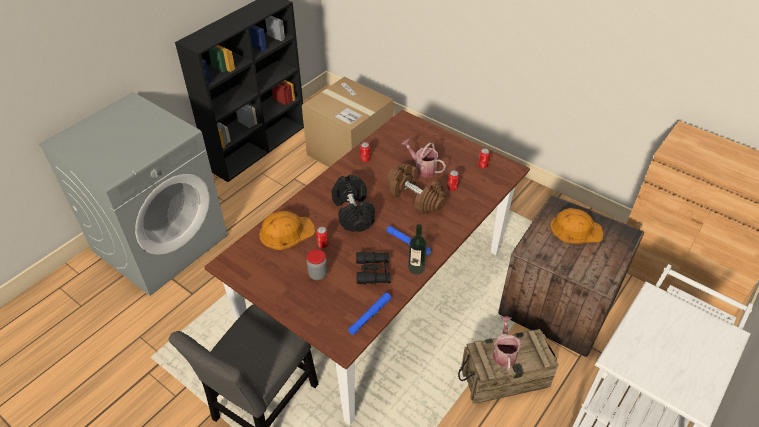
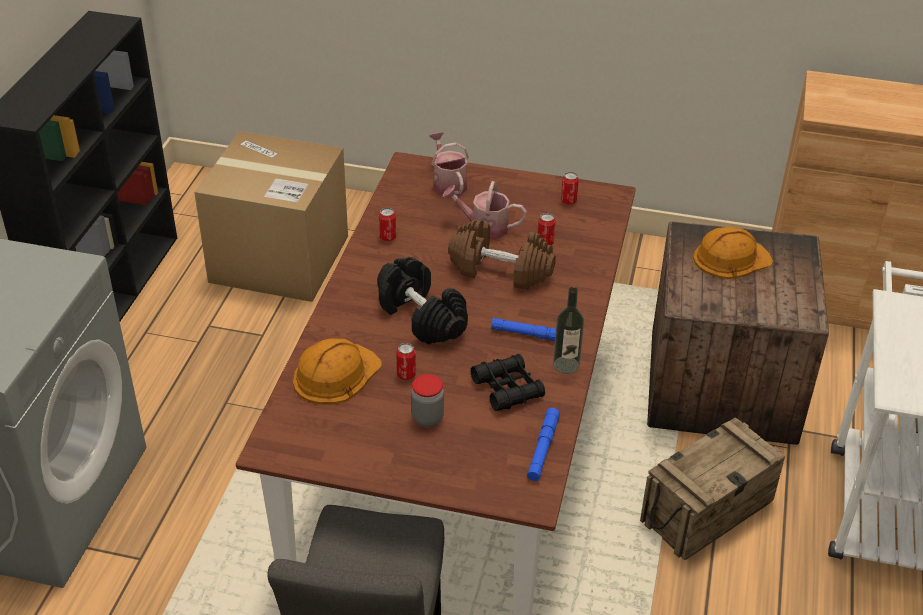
camera: 25 degrees left, 5 degrees down
watering can [492,316,522,370] -> watering can moved to [429,132,469,196]

